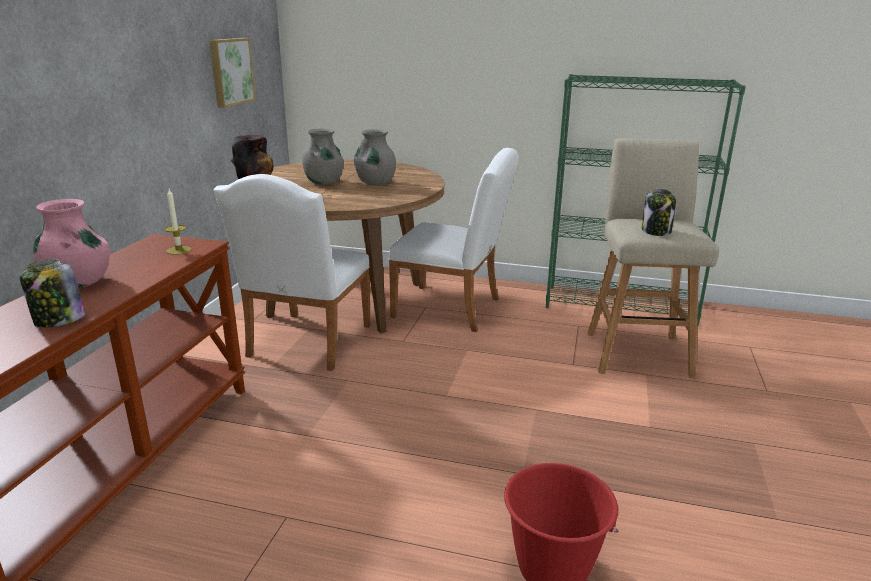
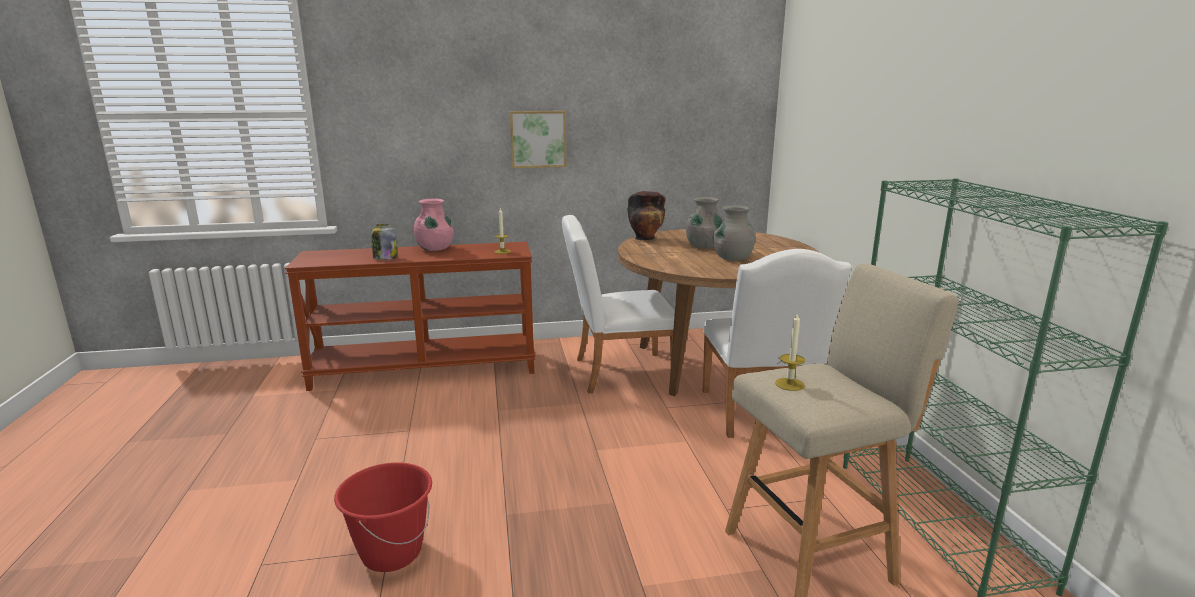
camera: 65 degrees right, 5 degrees down
picture [209,38,256,108] -> picture moved to [510,111,566,168]
jar [642,189,676,236] -> candle [775,312,805,391]

